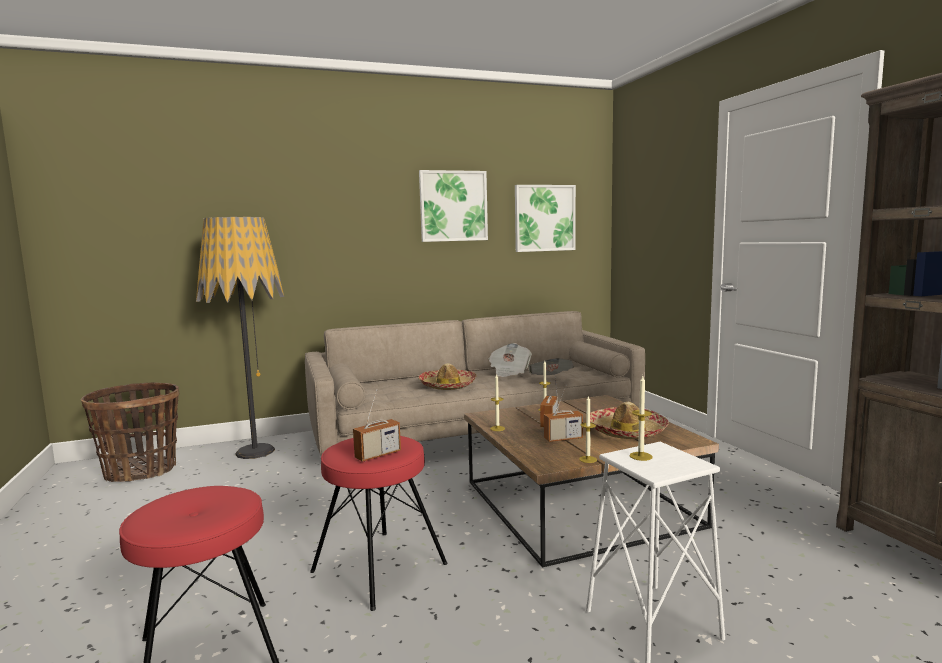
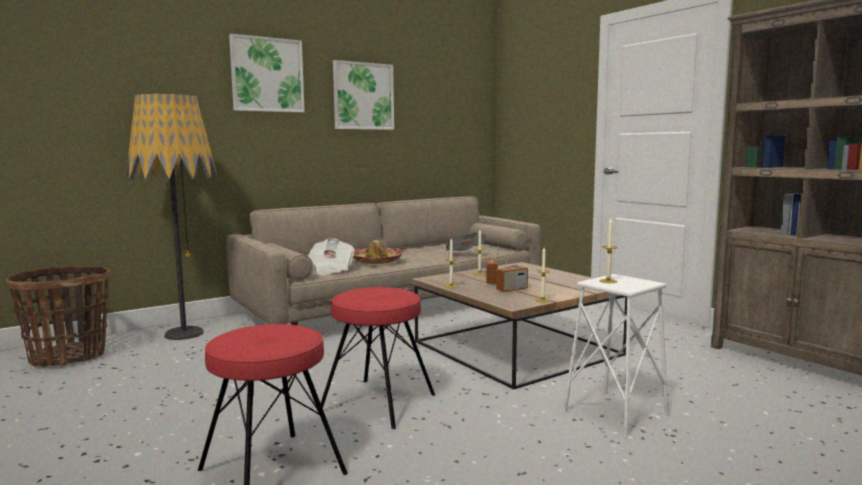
camera: 15 degrees left, 0 degrees up
radio [353,389,401,462] -> none
newspaper [489,343,532,377] -> newspaper moved to [308,238,355,275]
picture [515,185,576,252] -> picture moved to [229,34,305,113]
hat [590,402,669,439] -> none

